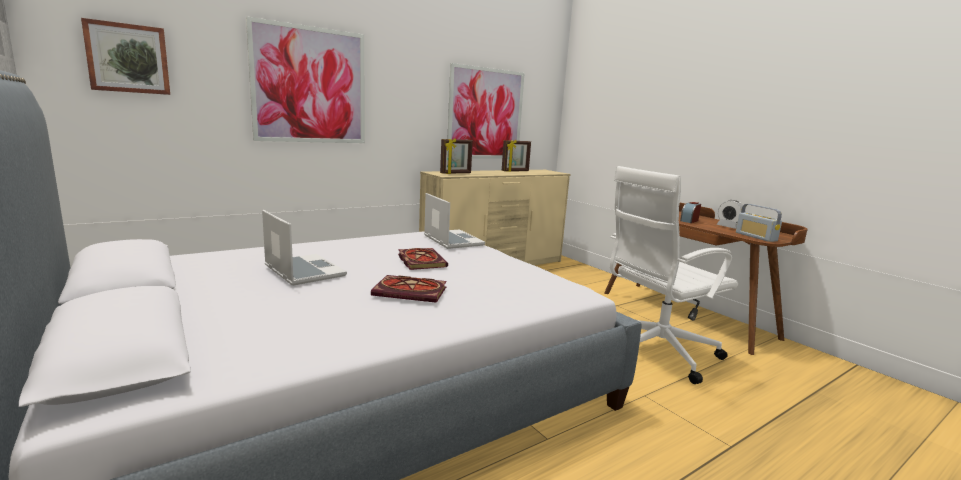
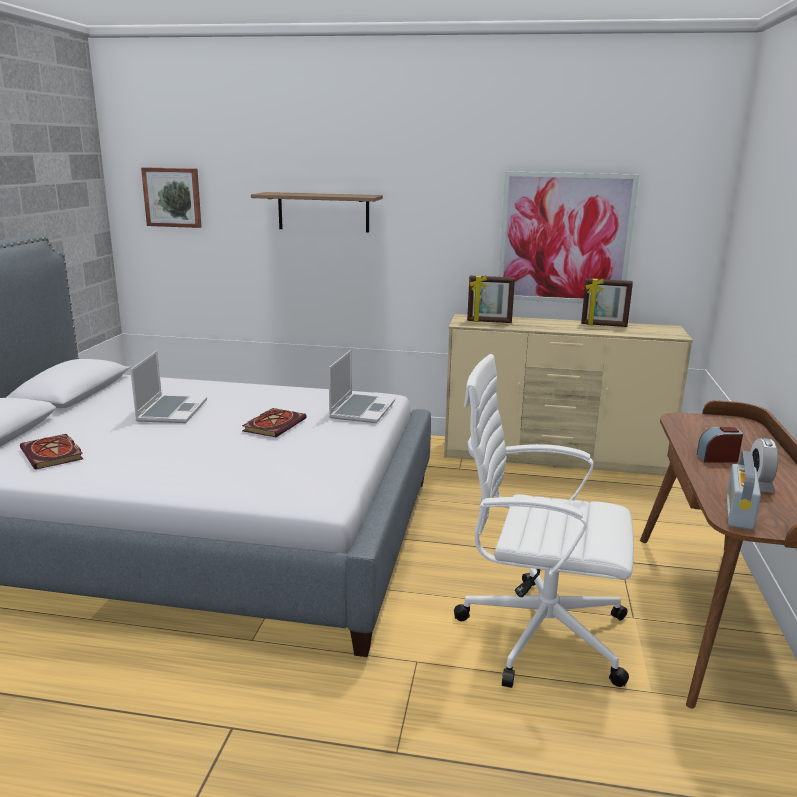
camera: 45 degrees right, 5 degrees up
picture [246,16,365,143] -> shelf [251,192,383,232]
book [371,275,447,303] -> book moved to [20,434,83,470]

